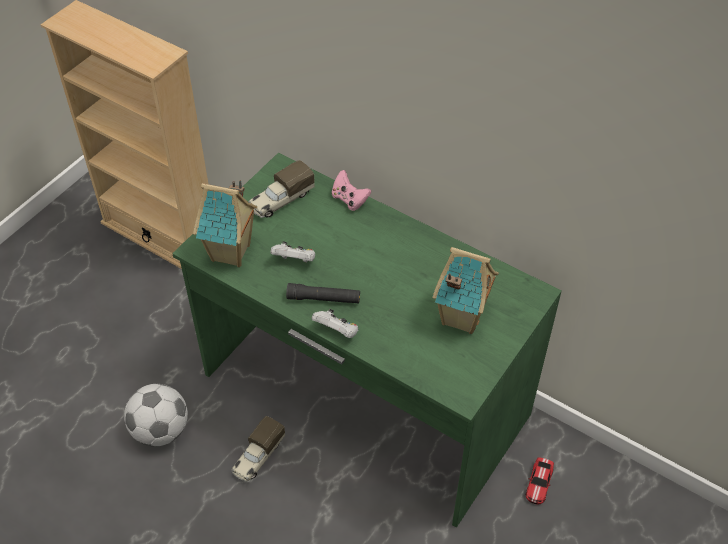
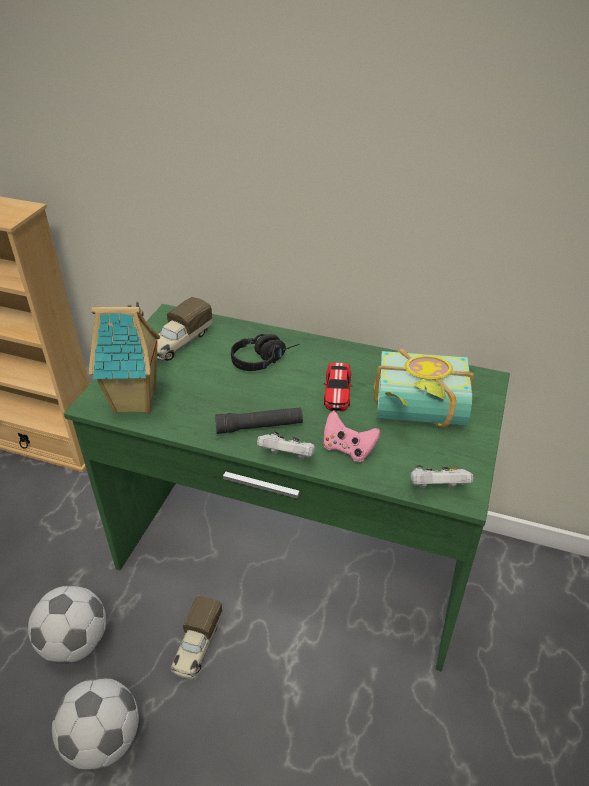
camera: 15 degrees left, 10 degrees down
white game controller [270,241,315,263] -> white game controller moved to [410,465,473,488]
pink game controller [332,170,371,211] -> pink game controller moved to [323,411,381,462]
toy house [432,247,499,334] -> book [374,349,474,428]
toy car [525,457,554,505] -> toy car moved to [324,363,352,412]
none -> football [52,677,139,770]
none -> black headphones [231,334,300,371]

